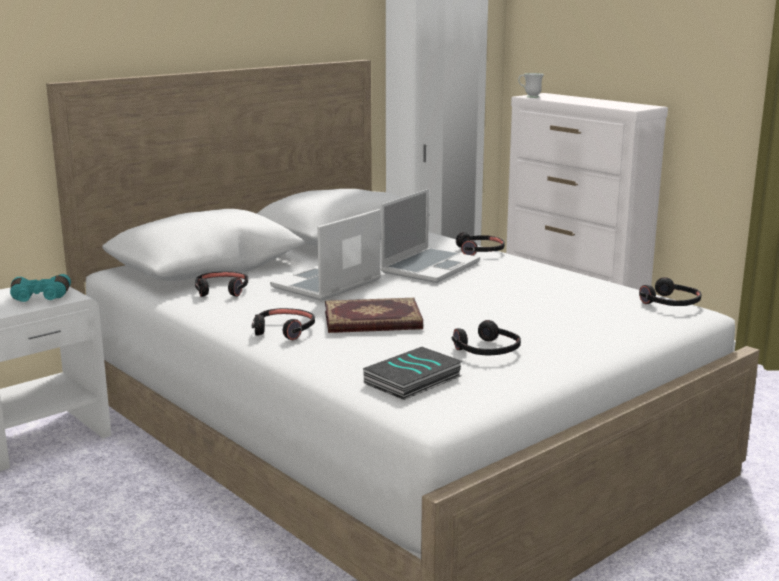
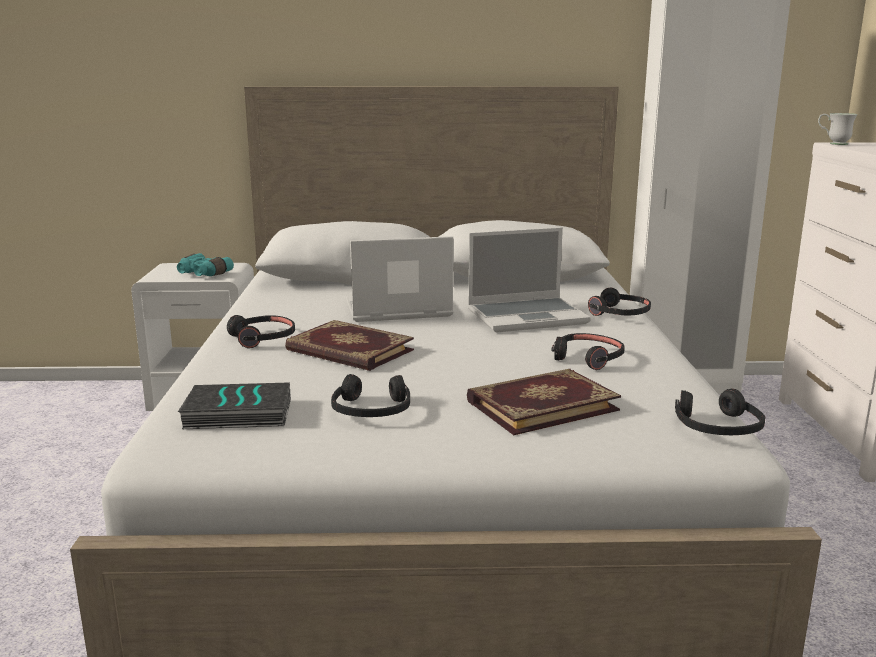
camera: 40 degrees right, 0 degrees up
black headphones [195,272,248,297] -> black headphones moved to [551,333,625,370]
none -> book [467,369,621,435]

